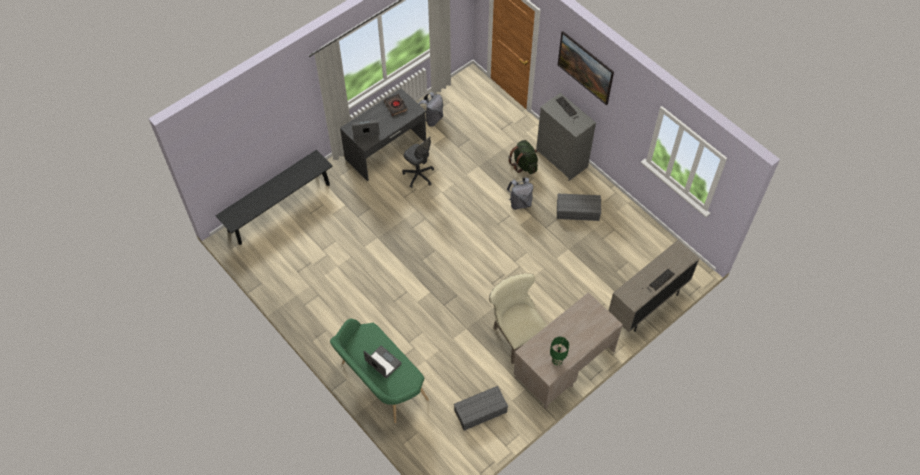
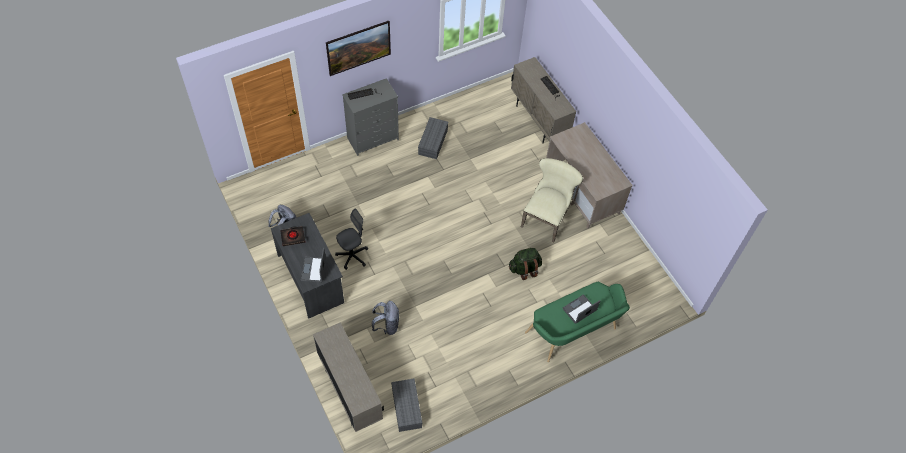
camera: 80 degrees left, 0 degrees up
black bench [215,150,333,245] -> beige cabinet [313,322,384,432]
grey storage box [454,386,508,431] -> grey storage box moved to [391,379,422,432]
beige chair [489,273,547,364] -> beige chair turned 135 degrees clockwise [521,158,583,242]
grey backpack [507,177,533,210] -> grey backpack moved to [372,301,399,335]
green backpack [508,140,538,174] -> green backpack moved to [509,248,542,280]
green table lamp [550,337,569,366] -> none

